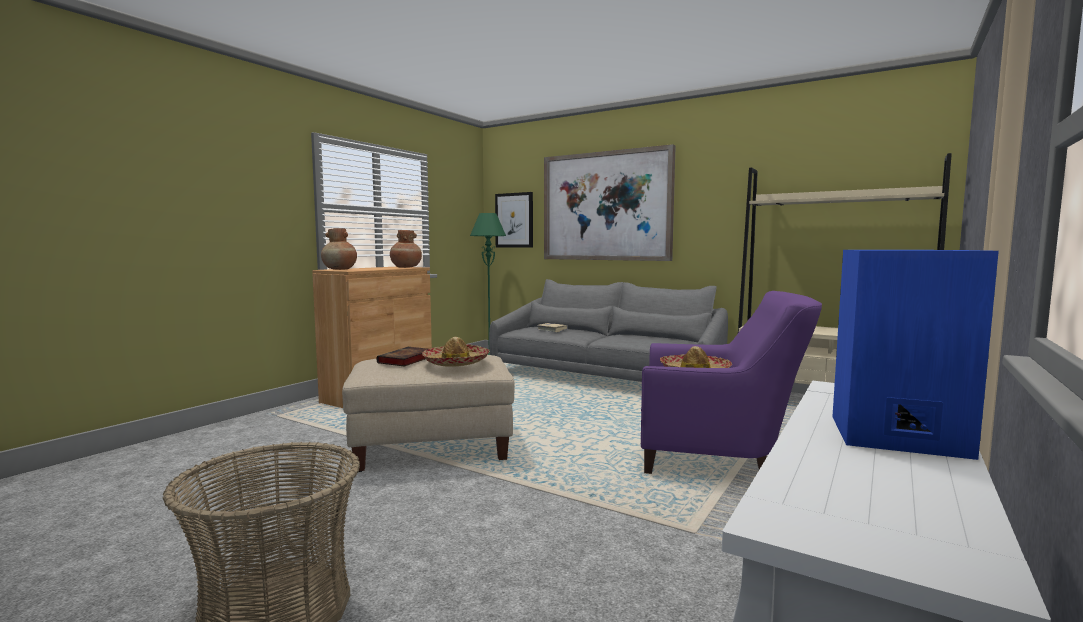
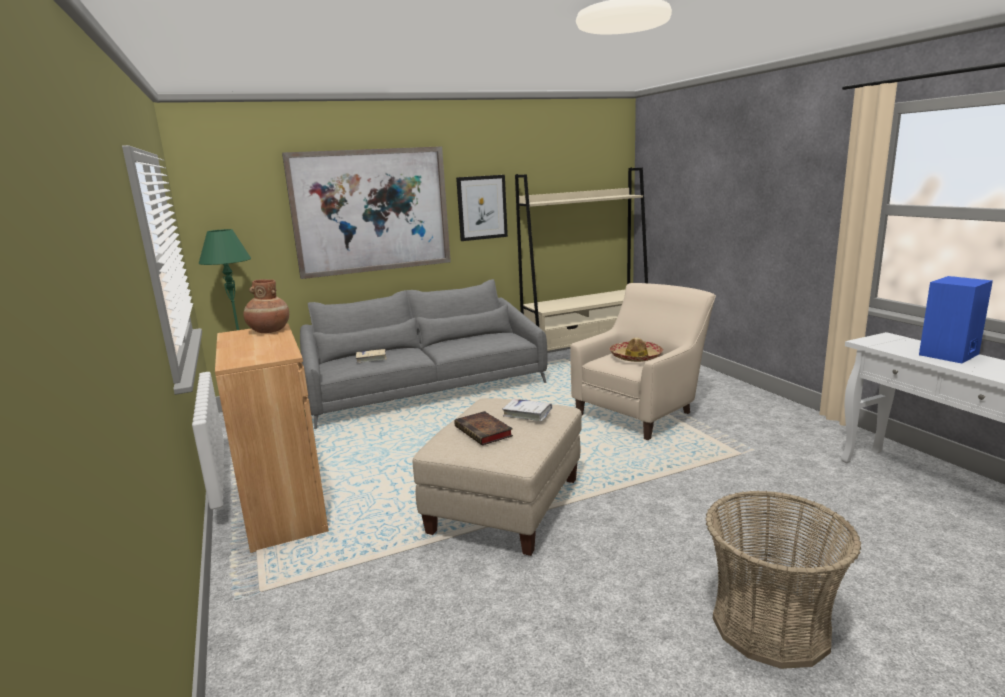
camera: 55 degrees left, 10 degrees up
brown vase [321,228,357,270] -> none
hat [422,337,489,367] -> white book [502,399,552,421]
picture [495,192,533,248] -> picture moved to [456,175,508,241]
purple armchair [641,291,822,474] -> beige armchair [570,283,716,440]

